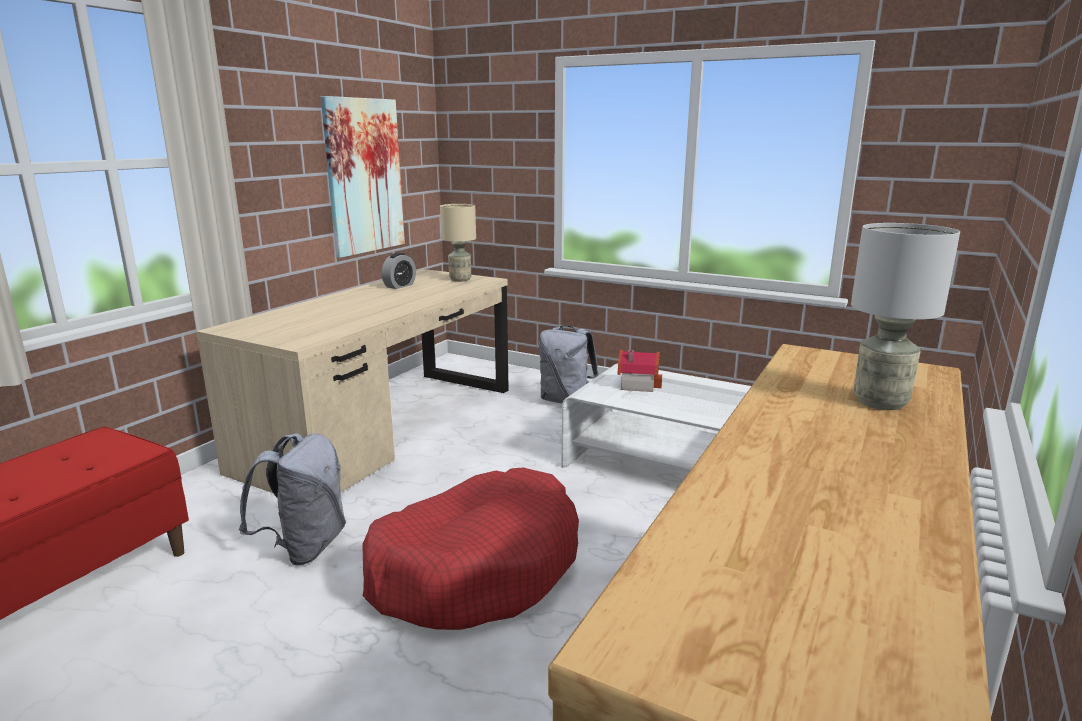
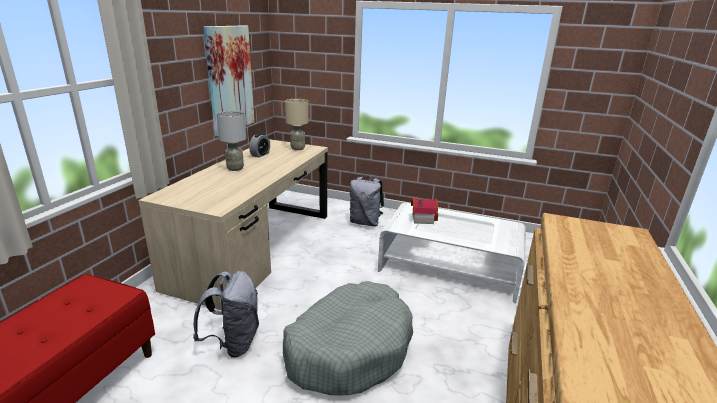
camera: 10 degrees left, 5 degrees up
red dog bed [362,467,579,630] -> grey dog bed [283,281,413,396]
grey table lamp [851,223,960,410] -> grey table lamp moved to [216,111,246,171]

